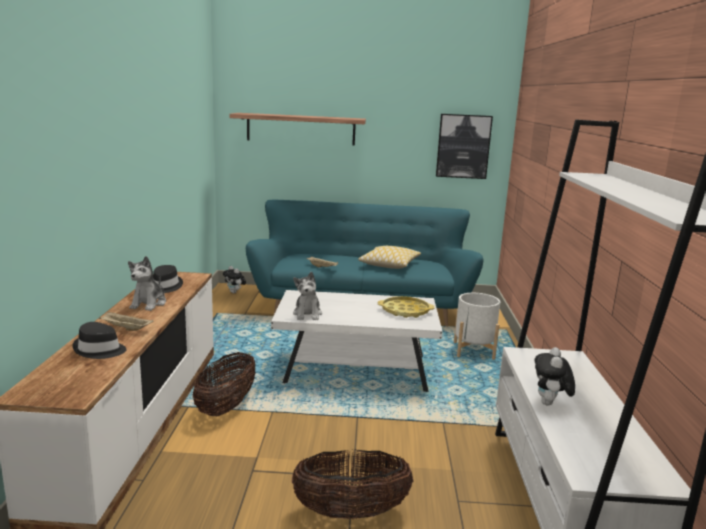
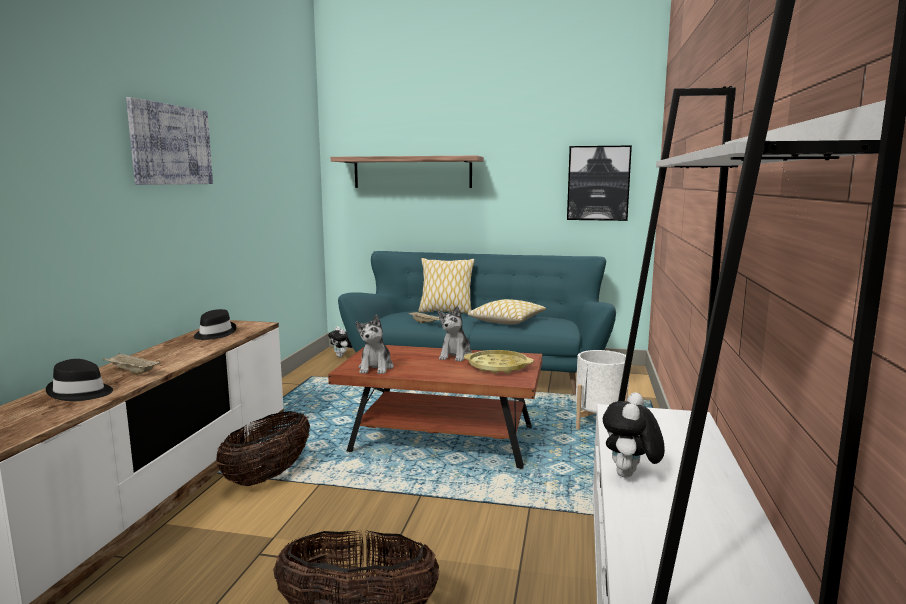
camera: 10 degrees right, 5 degrees down
plush toy [128,256,166,311] -> plush toy moved to [438,306,472,362]
white coffee table [271,290,442,392] -> brown coffee table [328,345,542,469]
none -> picture [126,97,213,185]
none -> pillow [418,258,475,314]

